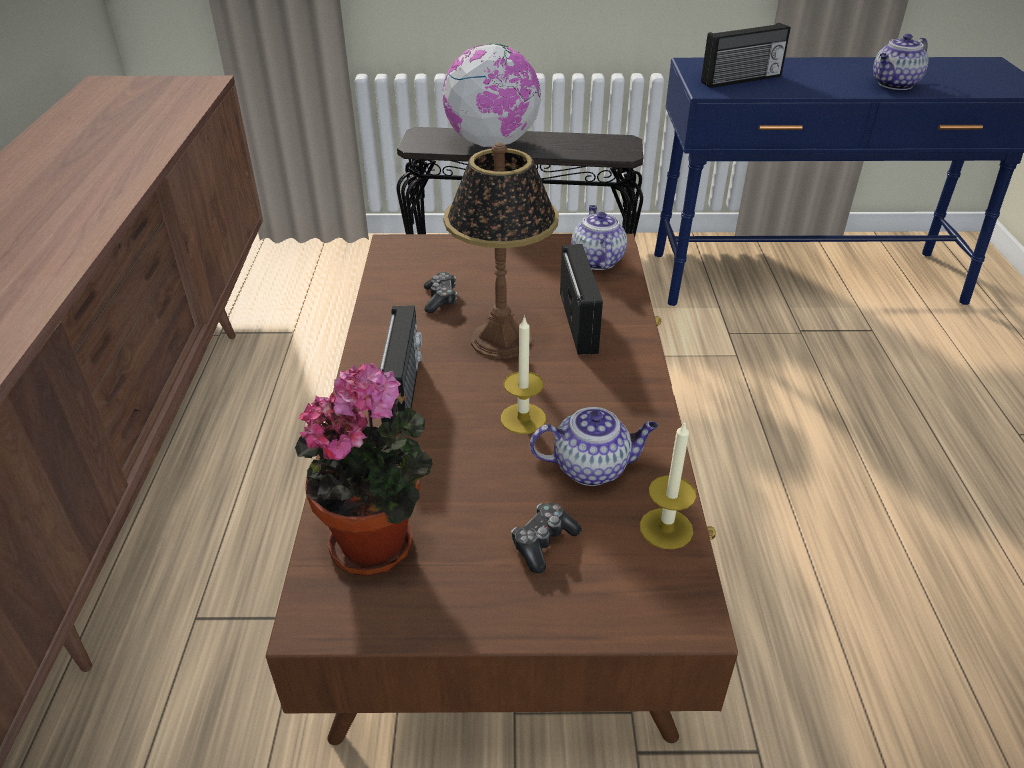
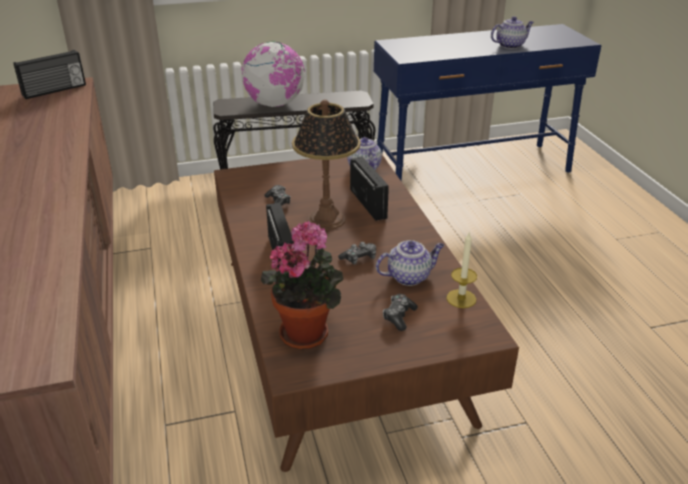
camera: 15 degrees left, 5 degrees down
candle [501,315,546,434] -> game controller [338,242,376,264]
radio [701,23,791,88] -> radio moved to [13,50,86,99]
teapot [873,34,929,90] -> teapot turned 150 degrees counterclockwise [491,16,534,49]

